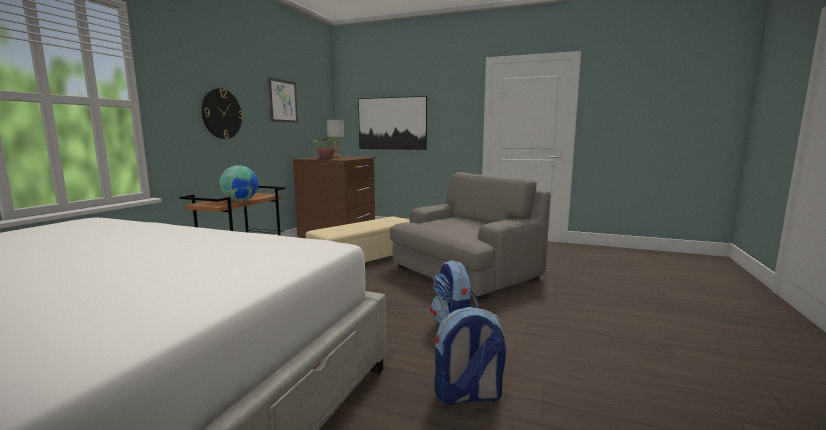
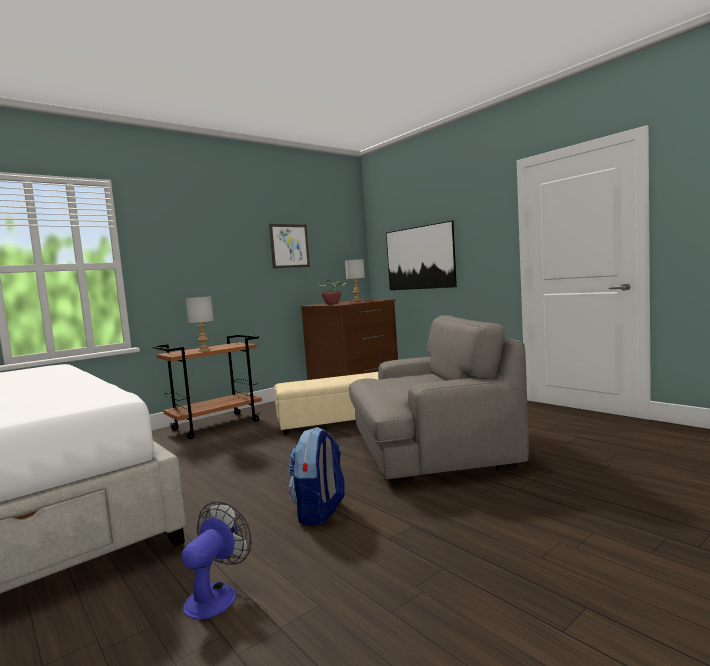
camera: 30 degrees right, 5 degrees down
wall clock [201,88,243,139] -> none
globe [220,165,258,201] -> grey table lamp [185,296,214,352]
backpack [434,307,506,405] -> fan [182,501,252,620]

